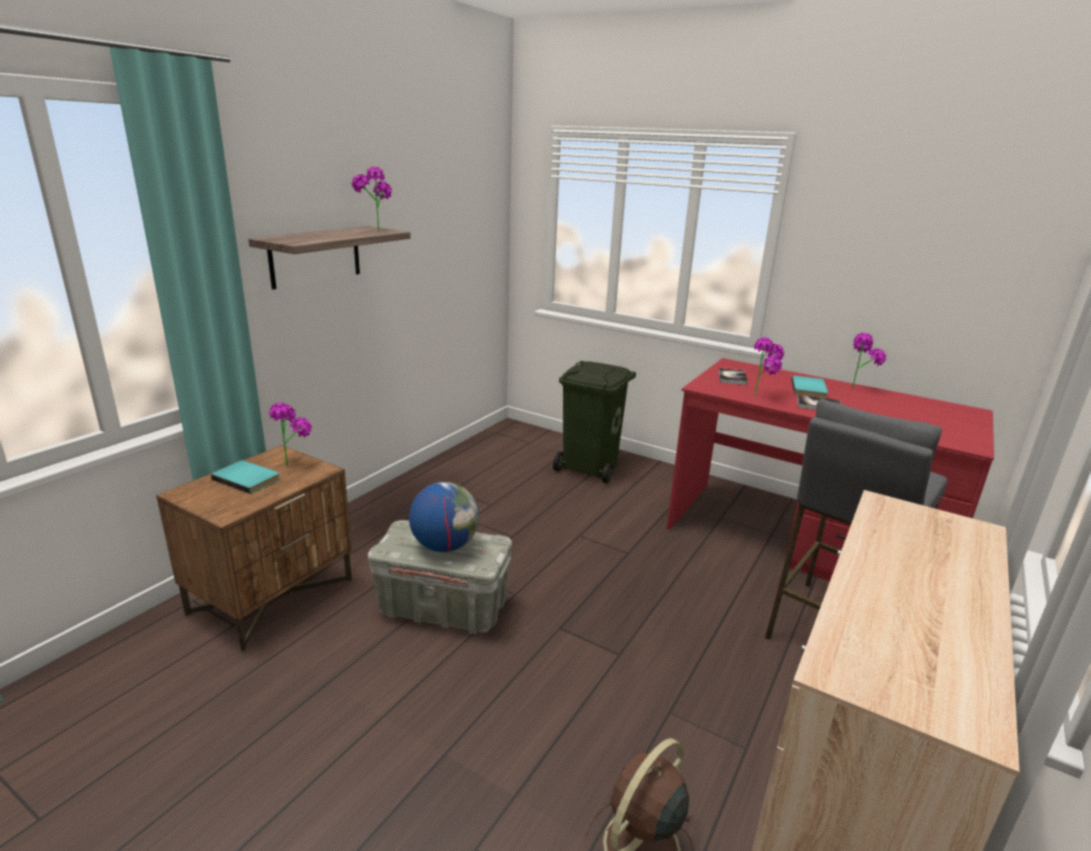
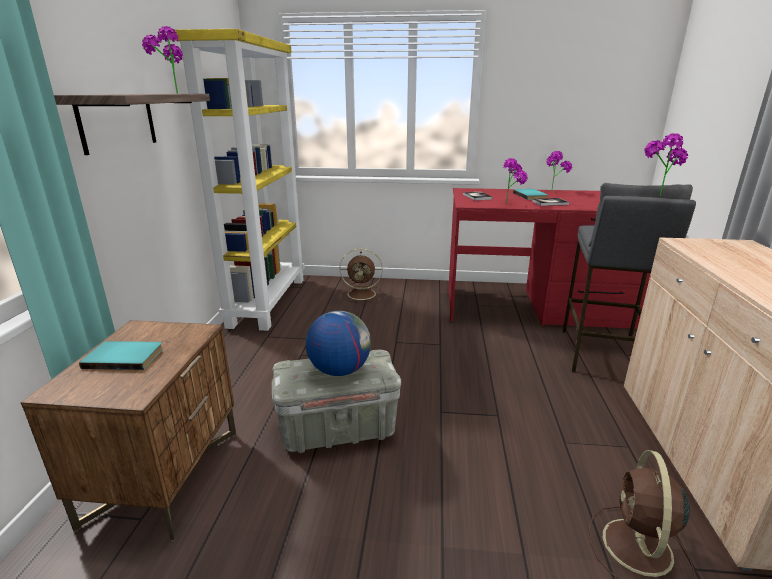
camera: 25 degrees left, 0 degrees up
potted plant [269,402,312,466] -> potted plant moved to [644,133,688,196]
green trash can [553,361,636,484] -> brown fan [340,248,383,303]
none -> yellow bookcase [173,29,305,331]

